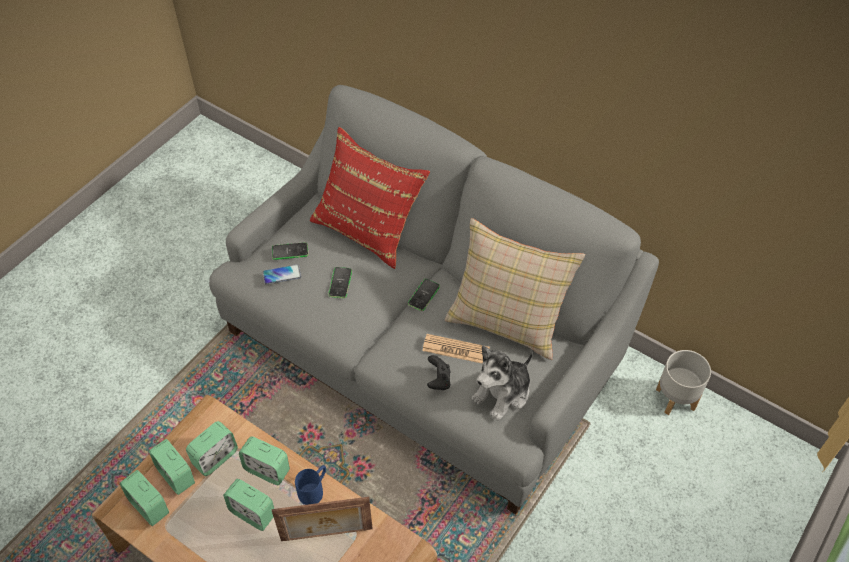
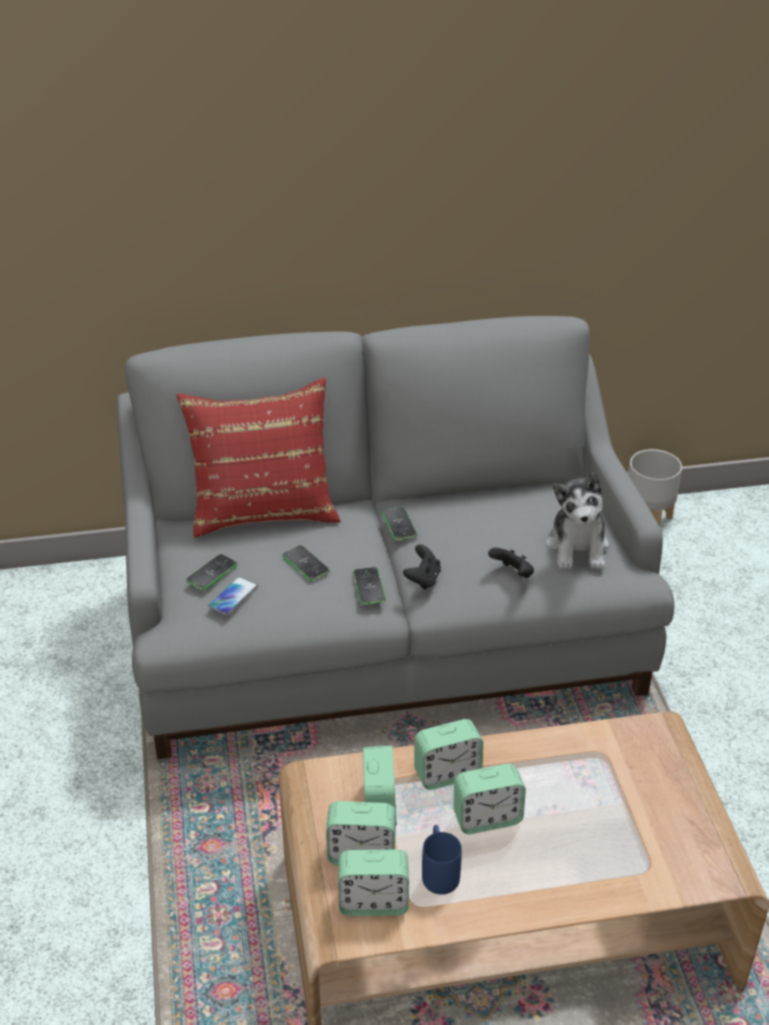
camera: 45 degrees left, 15 degrees down
picture frame [272,497,373,541] -> none
blue mug [295,465,326,505] -> blue mug moved to [422,825,462,894]
newspaper [422,334,490,364] -> none
beige pillow [445,218,585,360] -> none
none -> phone [353,567,386,604]
none -> black game controller [403,544,441,590]

